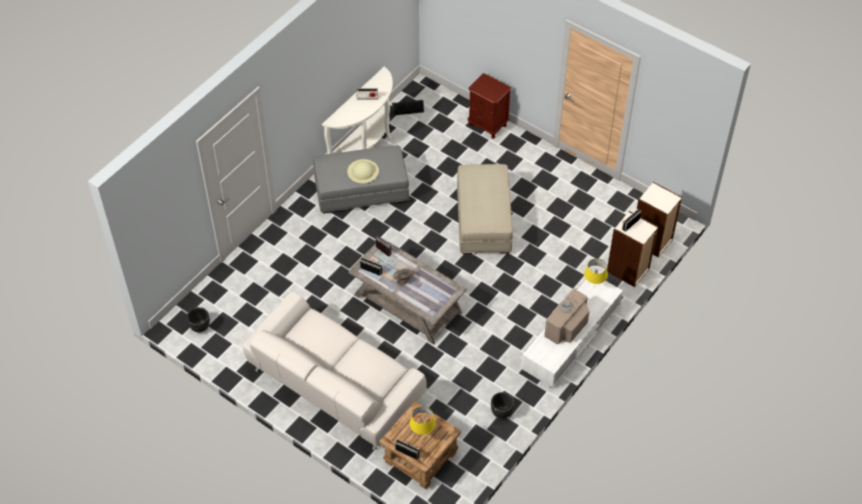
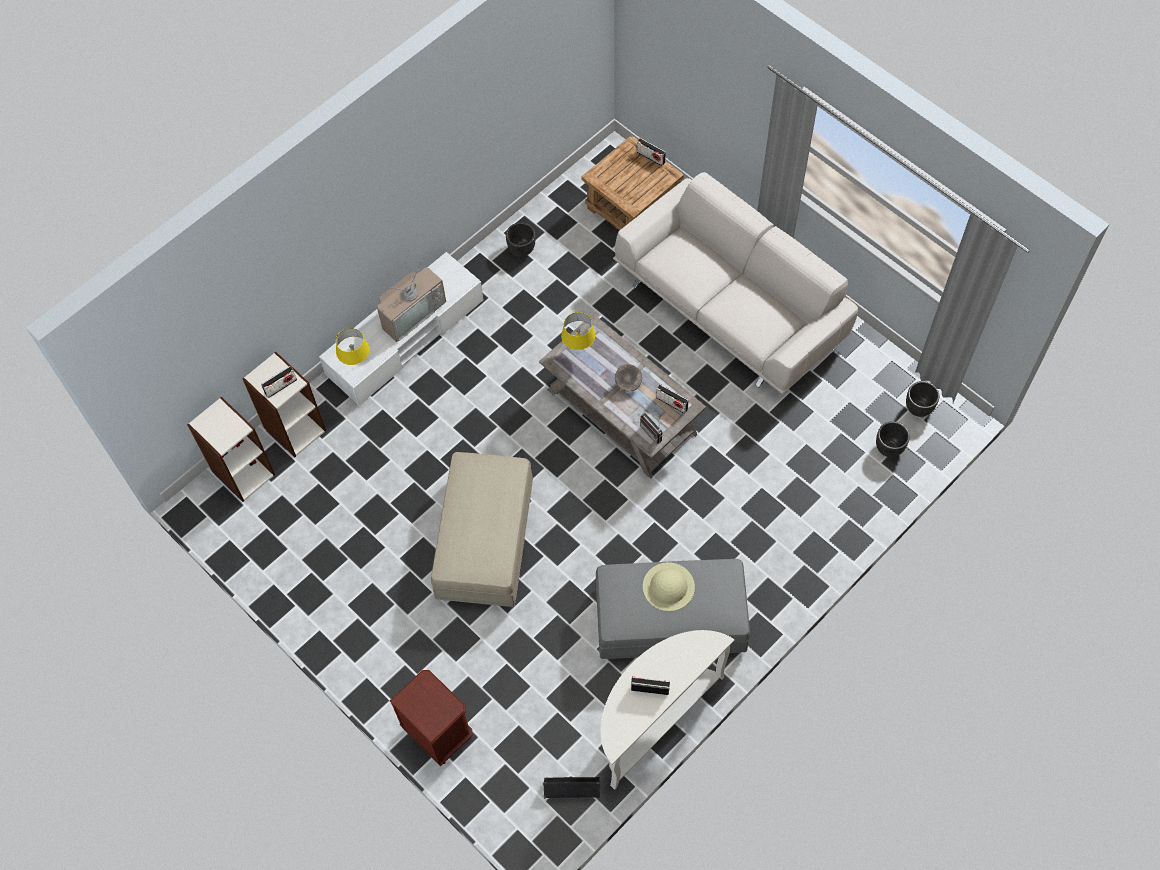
camera: 170 degrees left, 10 degrees up
yellow table lamp [410,406,435,435] -> yellow table lamp moved to [561,312,595,350]
none -> black planter [876,421,910,457]

